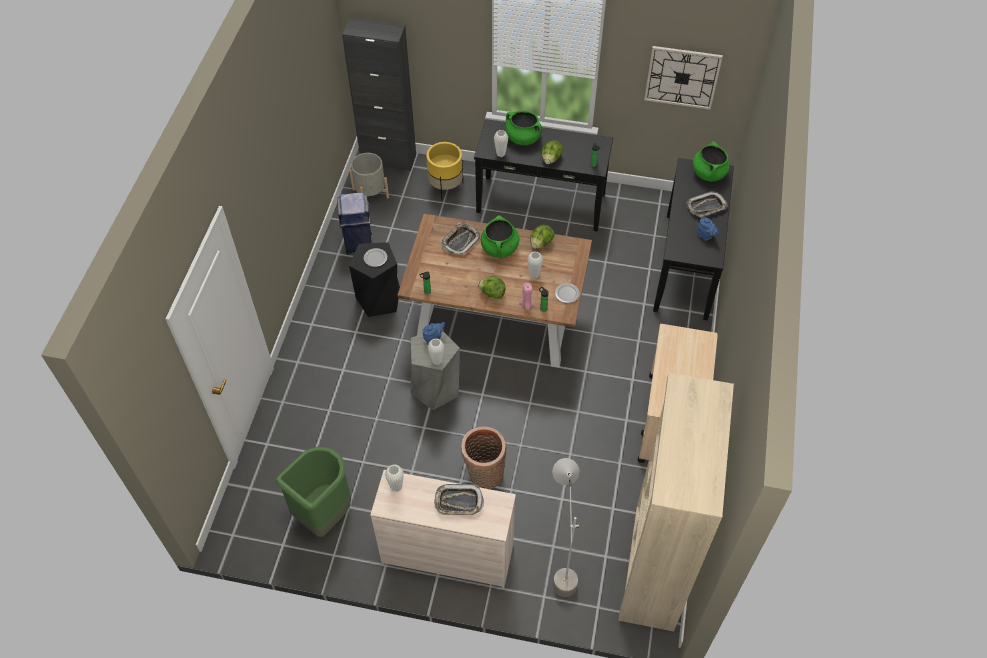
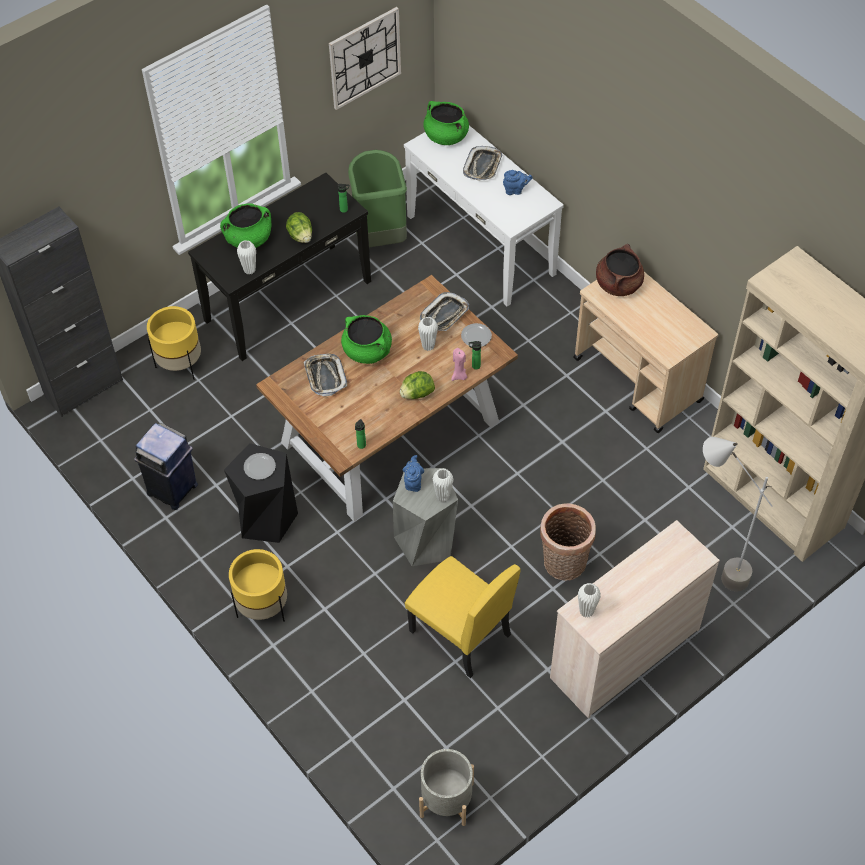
camera: 50 degrees left, 0 degrees up
green trash can [276,447,351,537] -> green trash can moved to [348,150,407,247]
grey planter [349,153,389,198] -> grey planter moved to [419,749,474,826]
tray [434,484,484,515] -> tray moved to [420,292,469,331]
lettuce [530,225,555,249] -> none
black console table [653,158,734,321] -> white console table [404,125,564,306]
none -> yellow planter [229,549,287,622]
none -> yellow chair [405,556,521,678]
none -> brown cooking pot [596,244,644,296]

